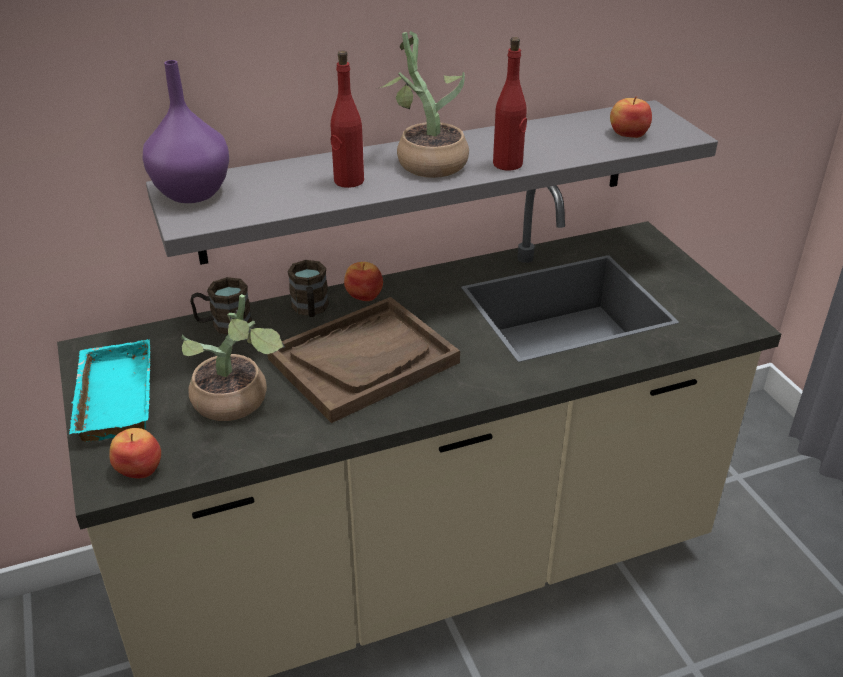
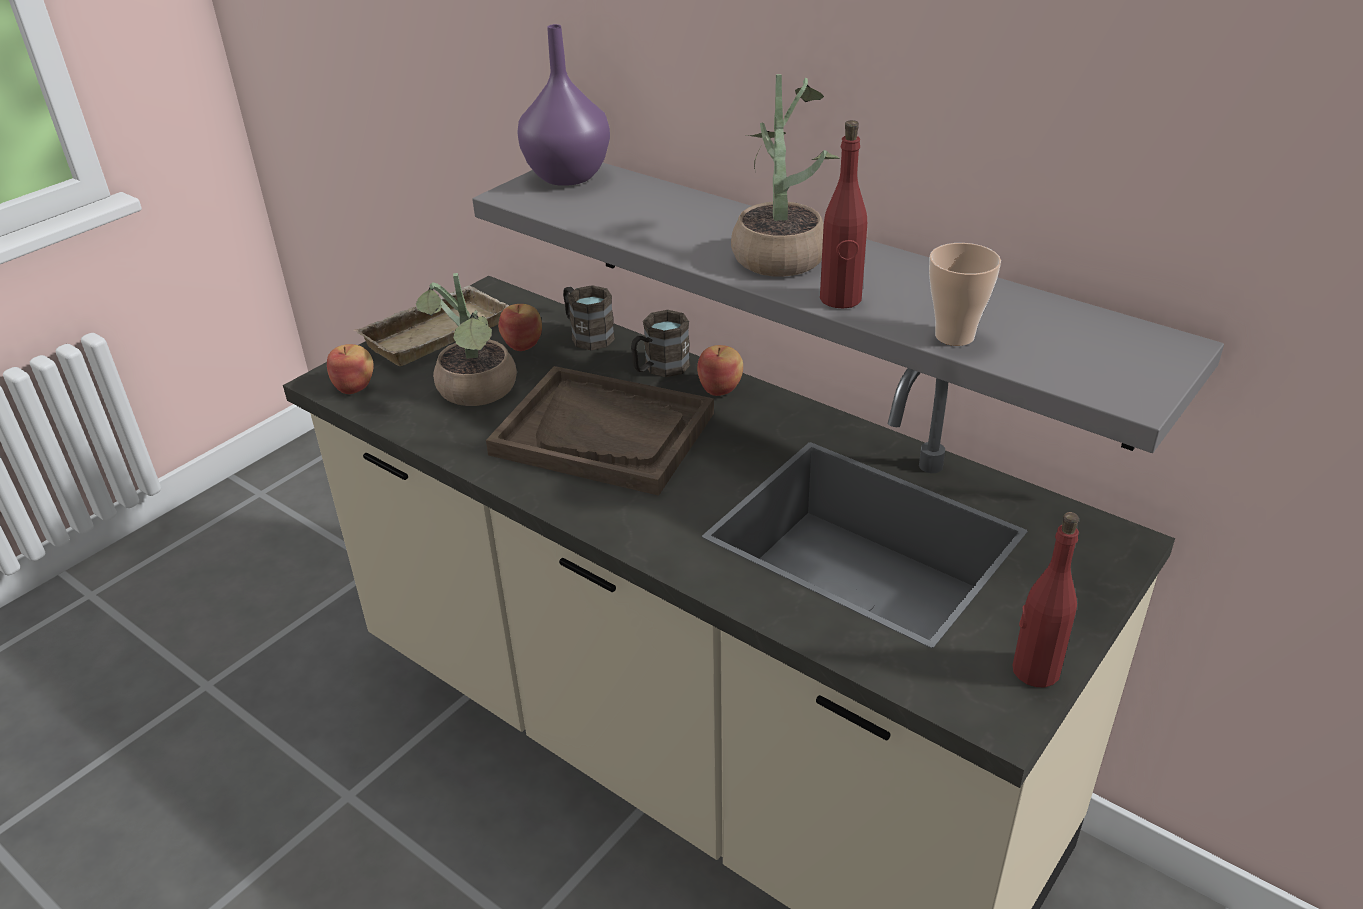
camera: 60 degrees right, 0 degrees up
turquoise tray [69,339,150,442] -> beige tray [354,285,509,366]
red bottle [331,51,364,188] -> red bottle moved to [1012,512,1079,687]
apple [610,96,652,138] -> apple moved to [498,304,542,351]
none -> cup [929,243,1001,346]

